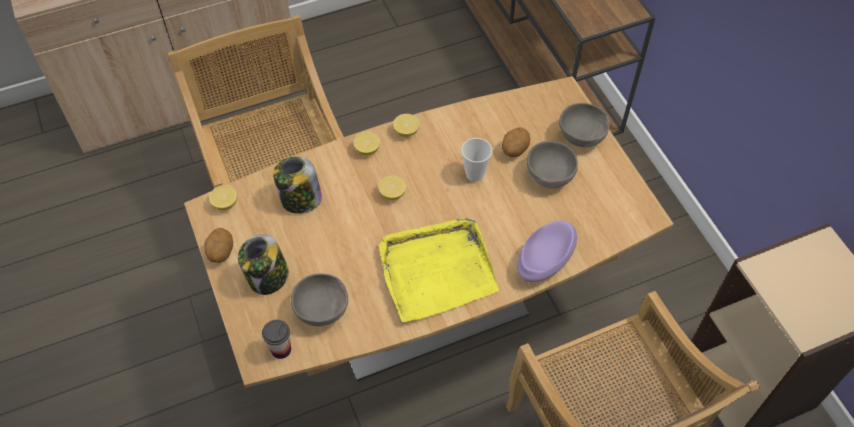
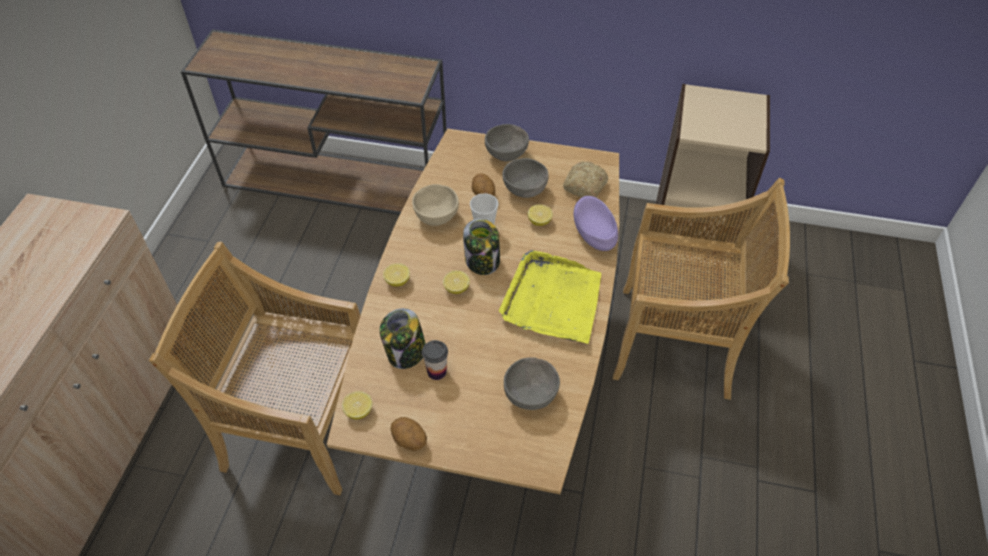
camera: 55 degrees left, 5 degrees down
jar [238,234,289,295] -> jar moved to [463,219,500,275]
cup [262,320,291,359] -> cup moved to [422,340,448,380]
lemon [393,114,420,137] -> lemon moved to [528,205,553,226]
none -> beige bowl [412,184,459,226]
none -> bread [563,161,608,198]

